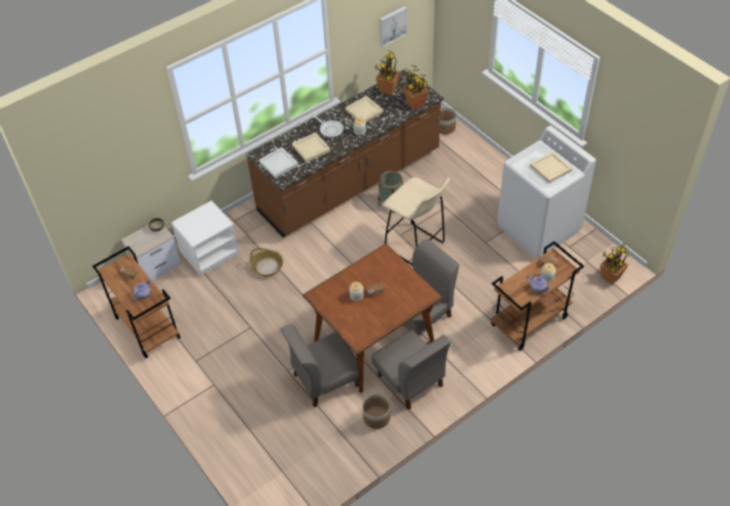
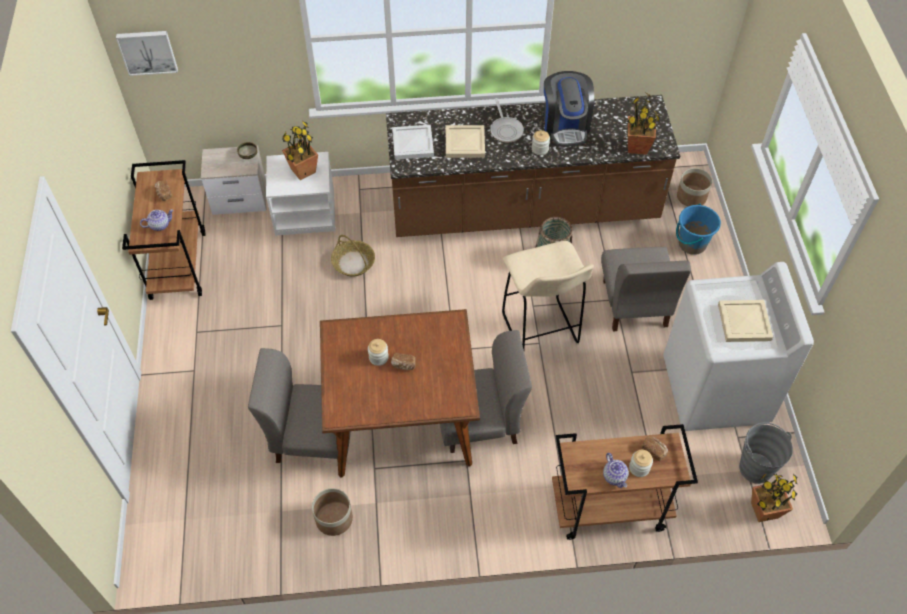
camera: 30 degrees right, 5 degrees up
beige tray [345,96,383,122] -> coffee machine [544,71,594,147]
grey chair [371,329,450,410] -> grey chair moved to [601,247,691,331]
potted plant [375,50,400,95] -> potted plant moved to [282,120,318,180]
picture [379,6,407,47] -> picture moved to [116,31,178,76]
none -> blue bucket [676,204,721,255]
none -> grey bucket [739,422,793,484]

